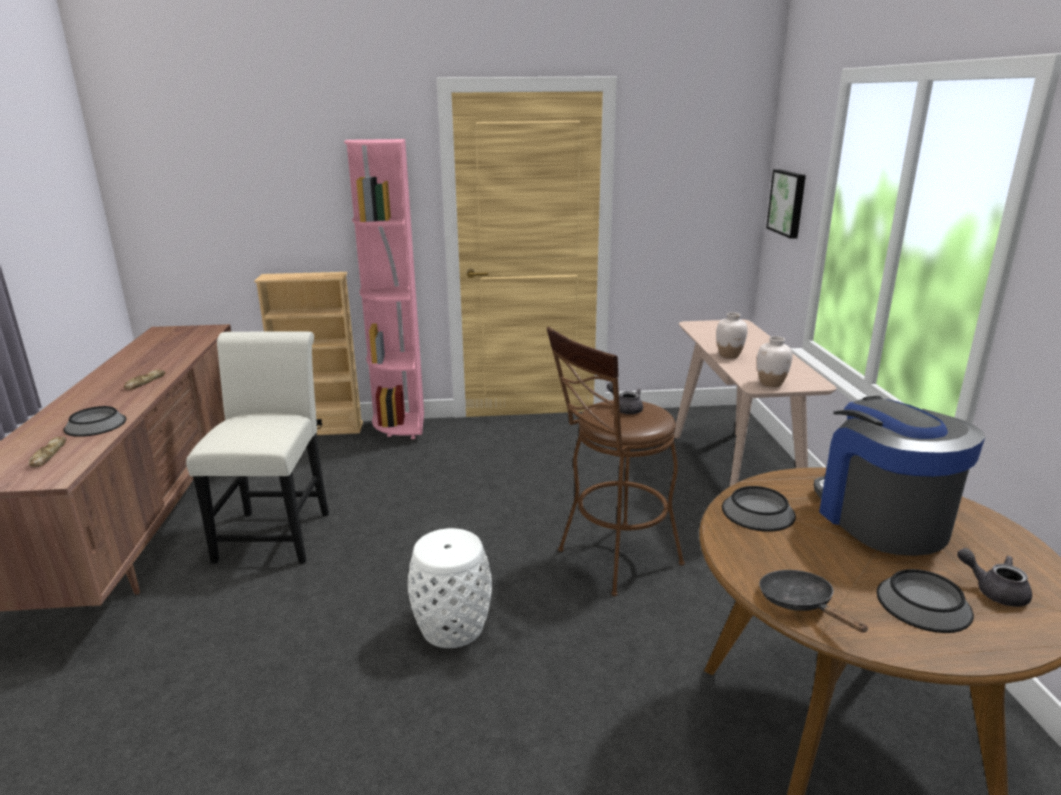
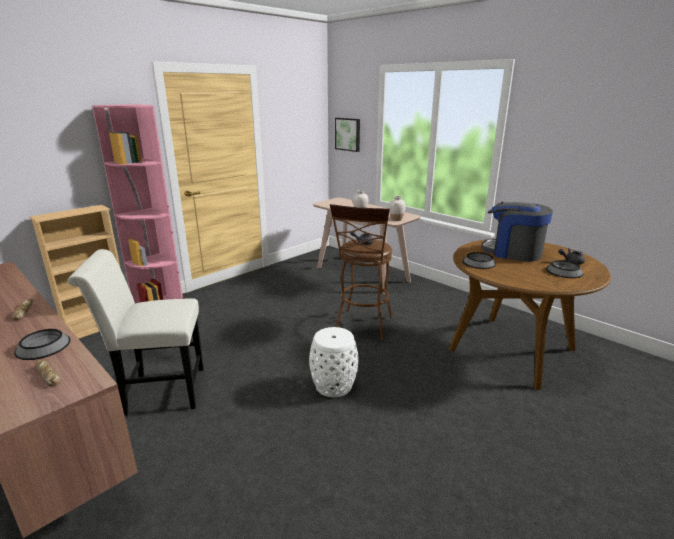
camera: 40 degrees left, 0 degrees up
white chair [186,331,329,564] -> white chair turned 60 degrees counterclockwise [67,249,204,416]
black frying pan [759,570,868,633] -> none

